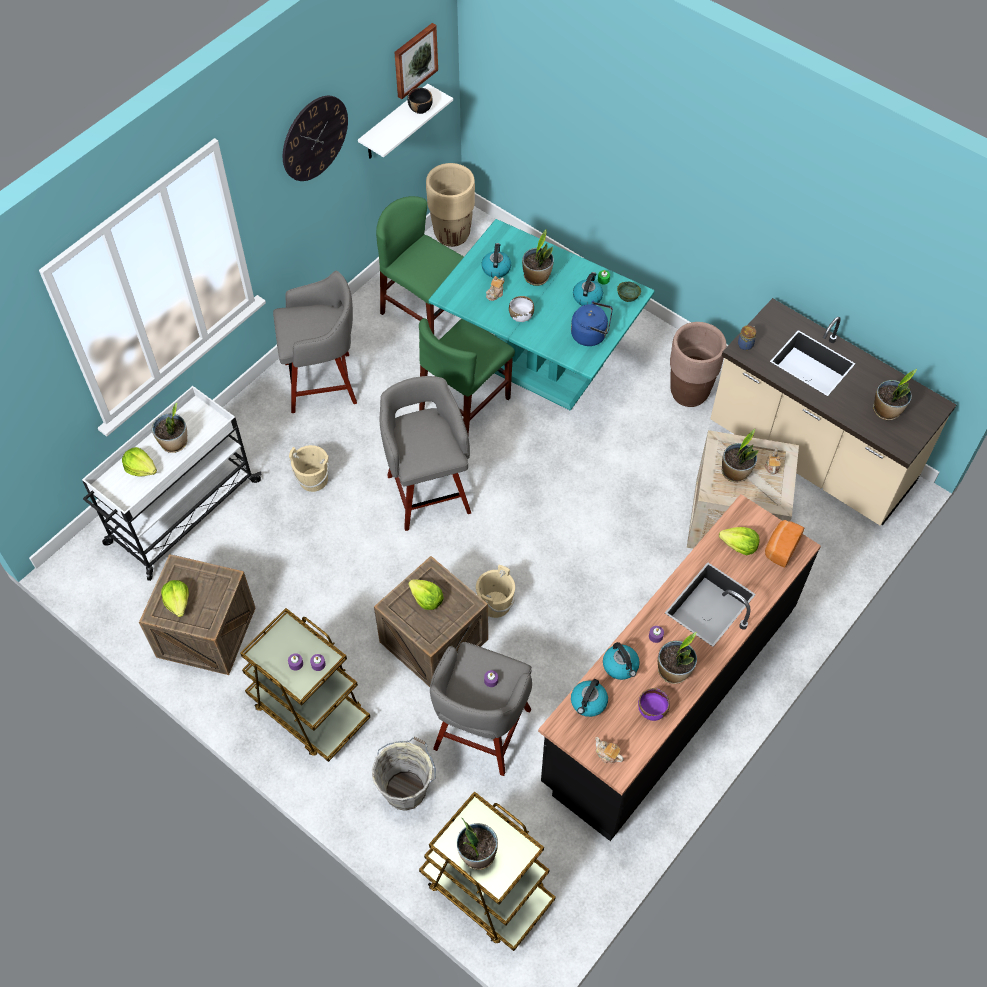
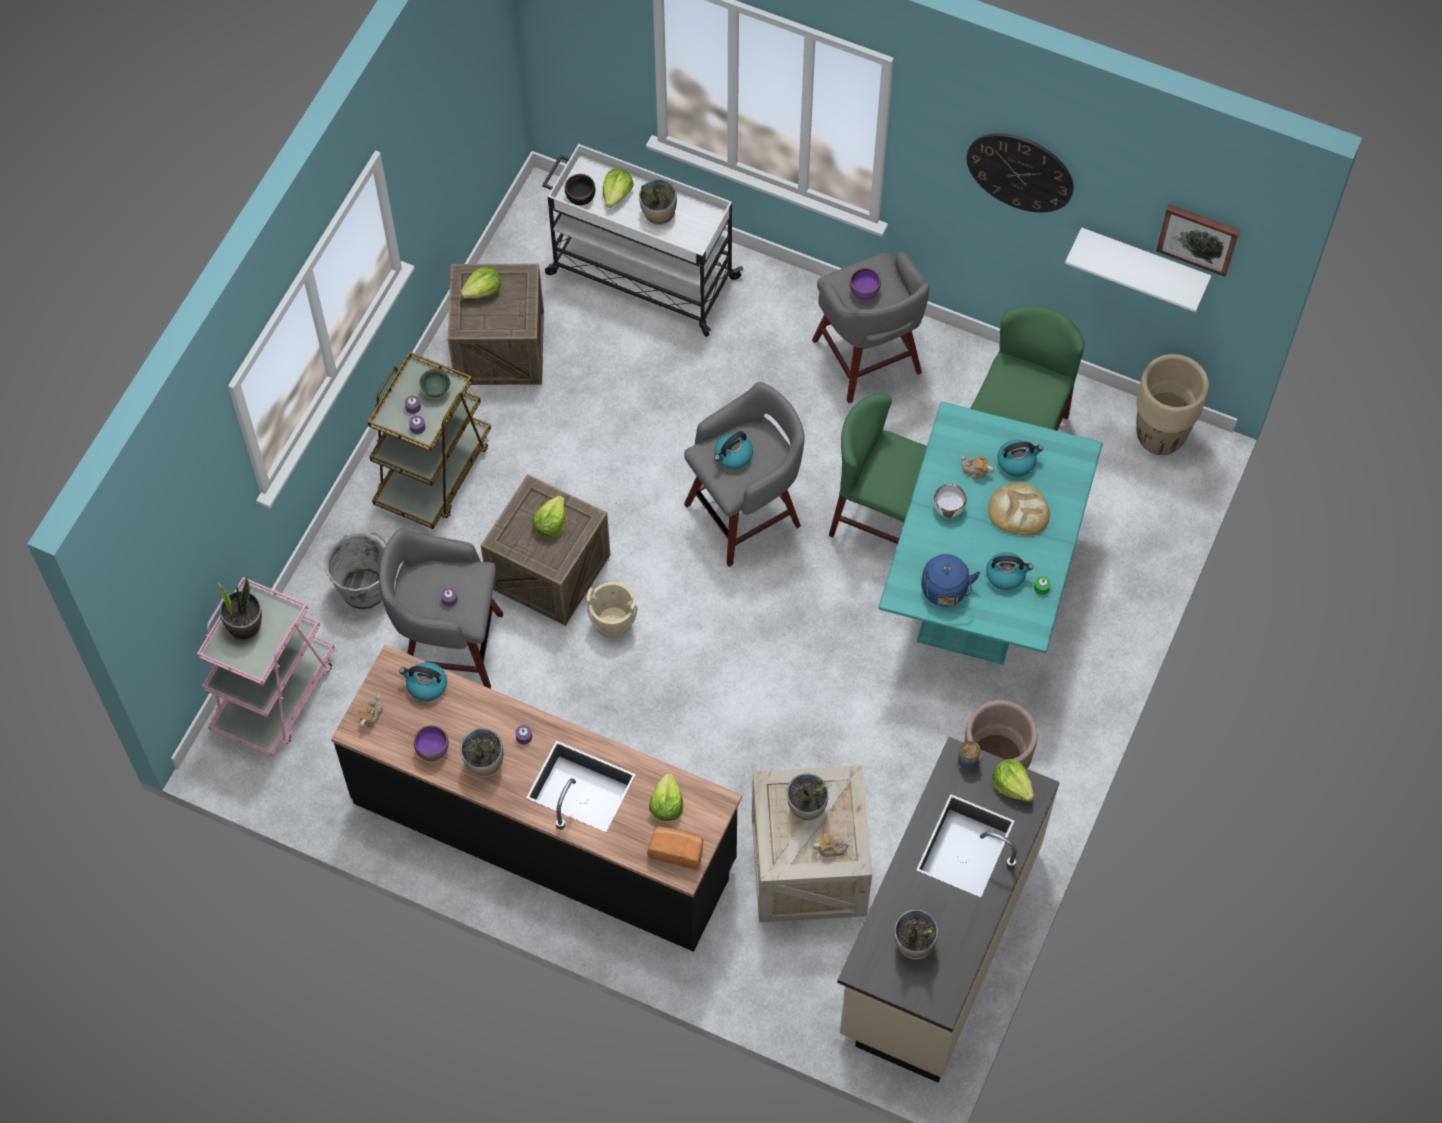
camera: 75 degrees right, 5 degrees up
beige bucket [289,445,329,492] -> none
black bowl [408,88,433,114] -> black bowl moved to [565,174,596,205]
brown cart [419,791,556,951] -> pink cart [197,577,335,757]
potted plant [522,229,554,286] -> bread [988,482,1050,536]
kettle [603,642,640,680] -> kettle moved to [714,431,753,469]
green bowl [617,282,641,302] -> green bowl moved to [419,369,450,398]
none -> purple bowl [849,268,881,300]
none -> lettuce [992,759,1034,802]

